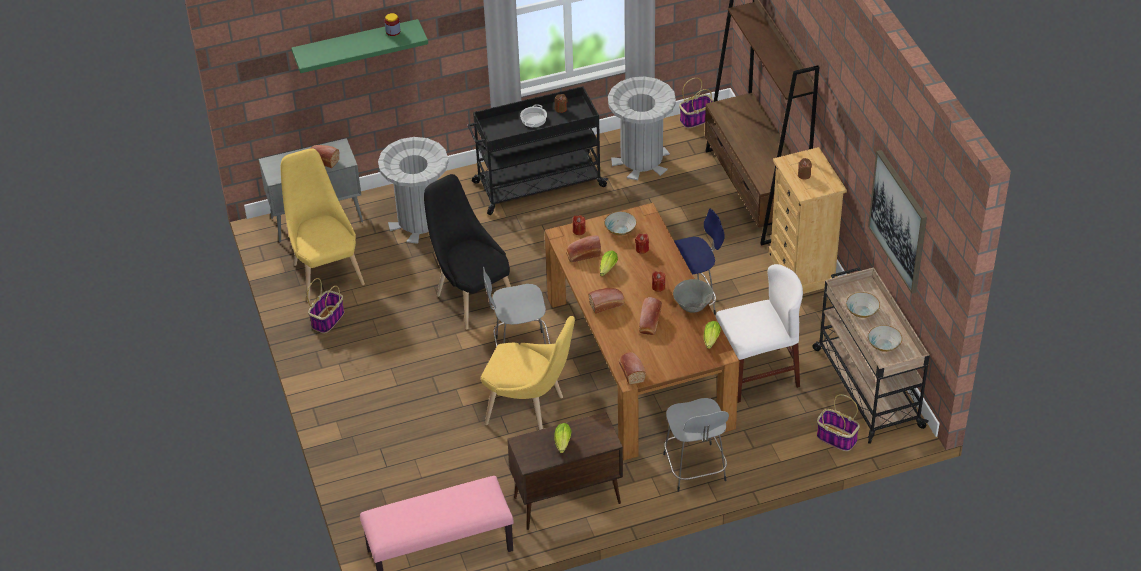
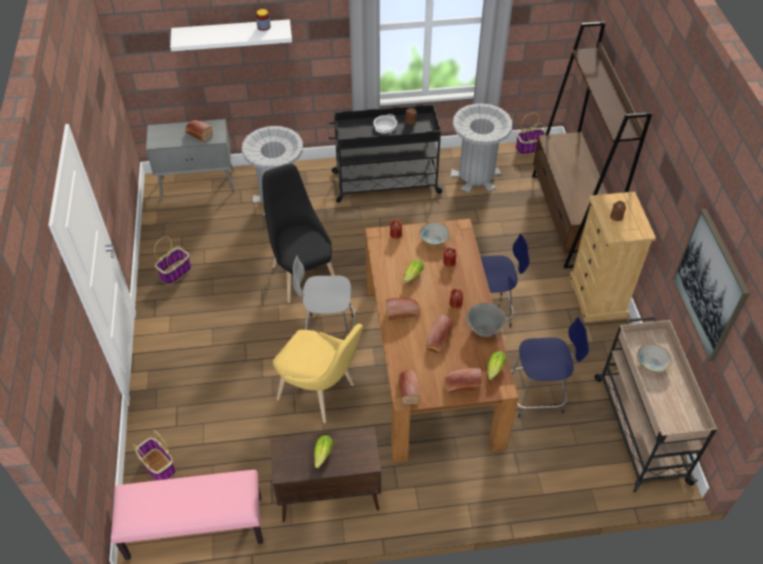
camera: 10 degrees right, 5 degrees up
yellow chair [281,148,365,302] -> none
green shelf [292,19,428,73] -> white shelf [170,19,292,51]
bread [566,235,601,262] -> bread moved to [444,368,482,393]
grey stool [663,398,729,492] -> none
white chair [716,264,803,403] -> blue stool [511,317,589,418]
basket [817,394,860,451] -> basket moved to [132,430,176,481]
bowl [868,325,902,352] -> none

